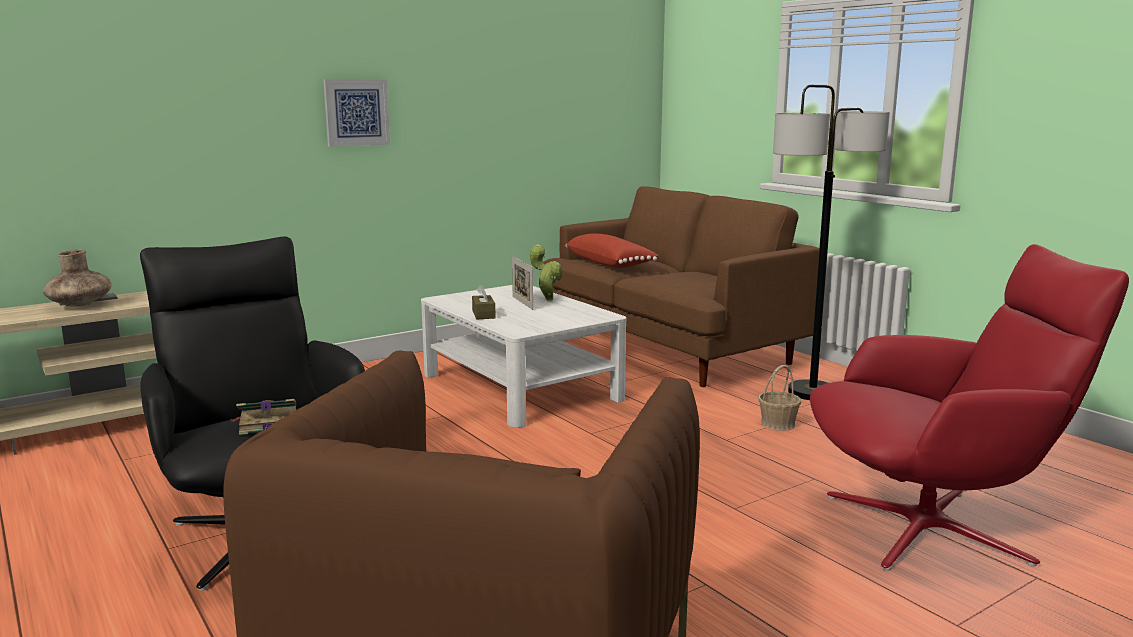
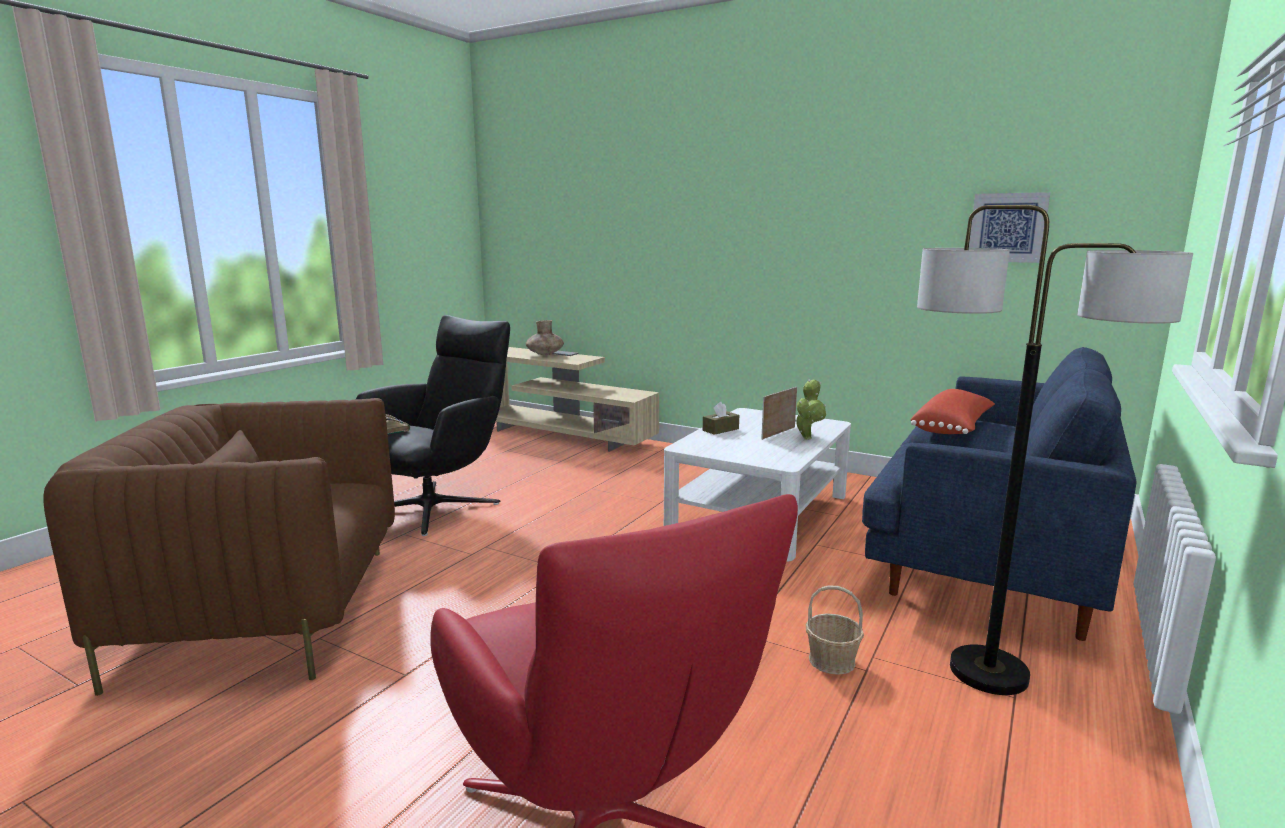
camera: 65 degrees right, 0 degrees up
picture [323,79,390,147] -> picture moved to [969,192,1050,263]
brown sofa [543,186,819,387] -> blue sofa [862,347,1137,641]

